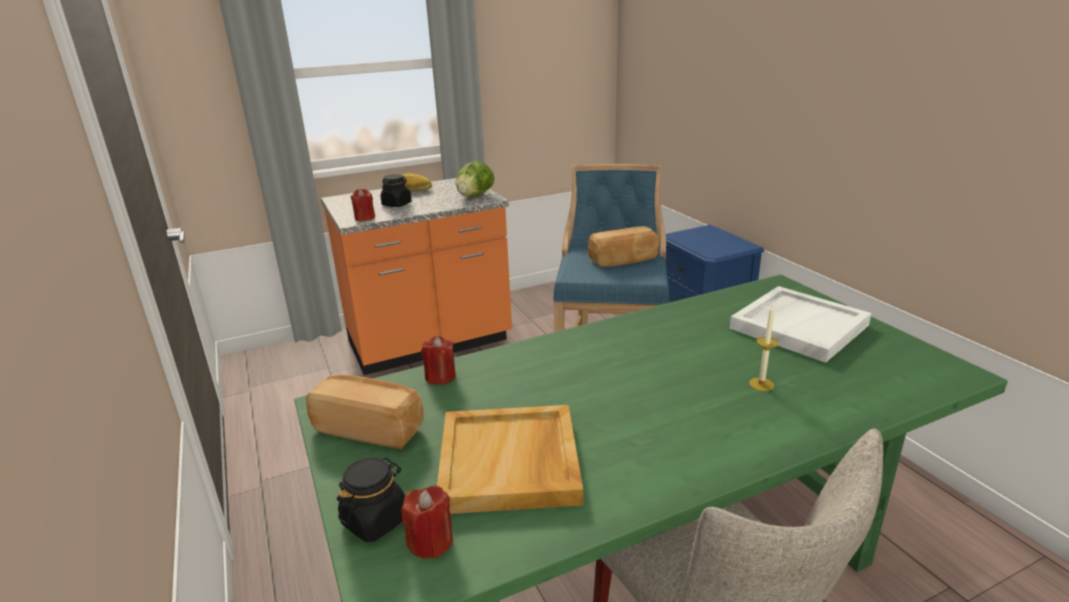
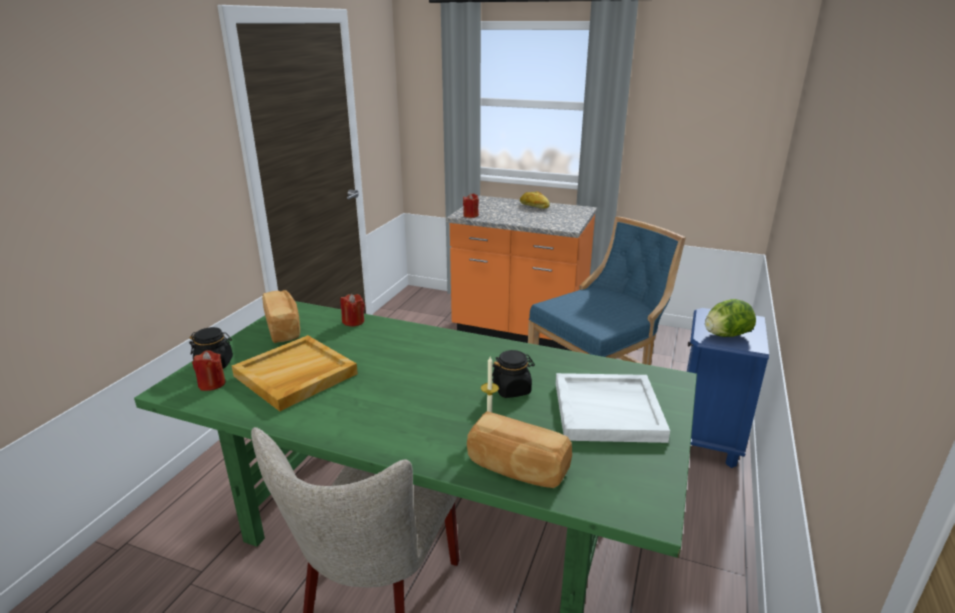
camera: 45 degrees right, 0 degrees up
black jar [380,174,412,207] -> black jar moved to [492,350,535,398]
lettuce [456,161,494,198] -> lettuce moved to [705,299,756,337]
bread [588,226,659,267] -> bread moved to [467,411,572,488]

